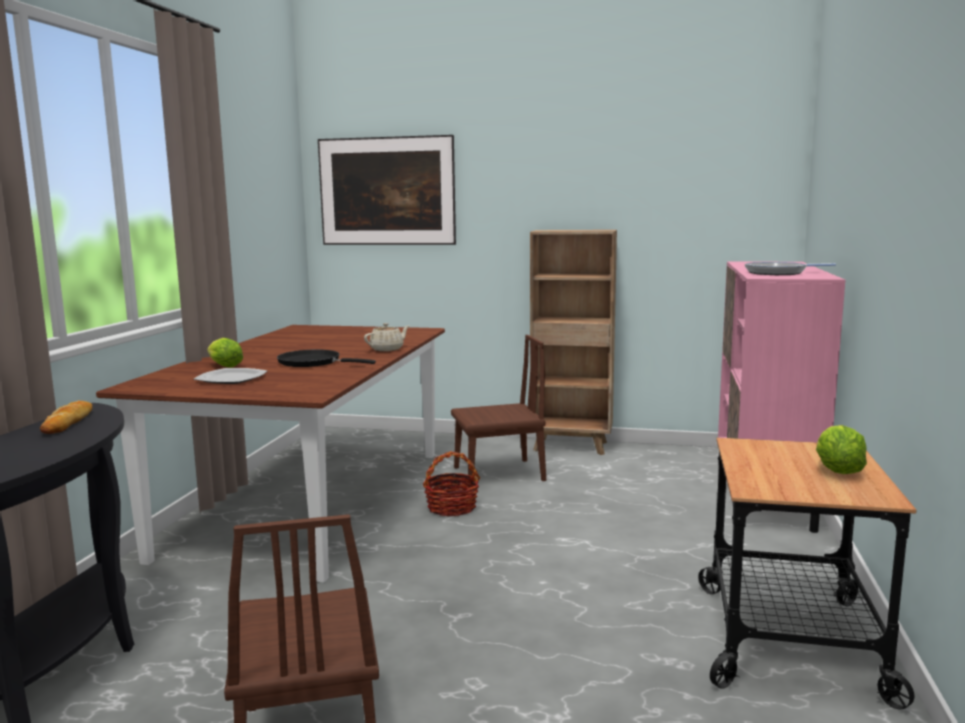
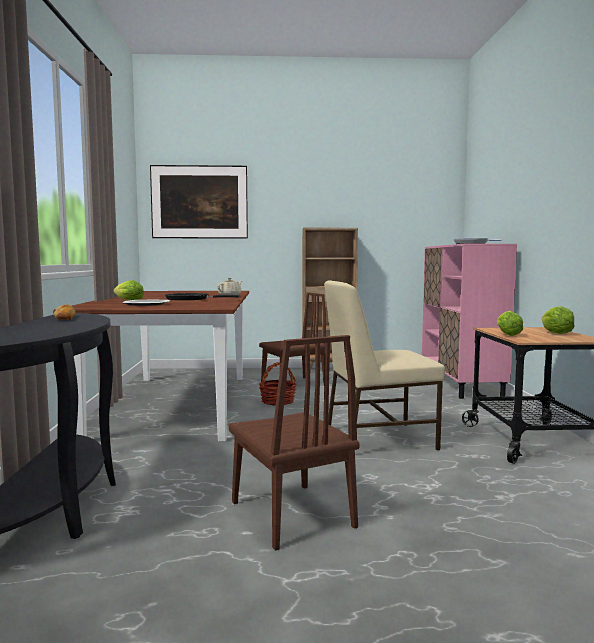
camera: 15 degrees left, 5 degrees down
none -> beige chair [325,280,445,450]
none -> lettuce [497,311,523,336]

